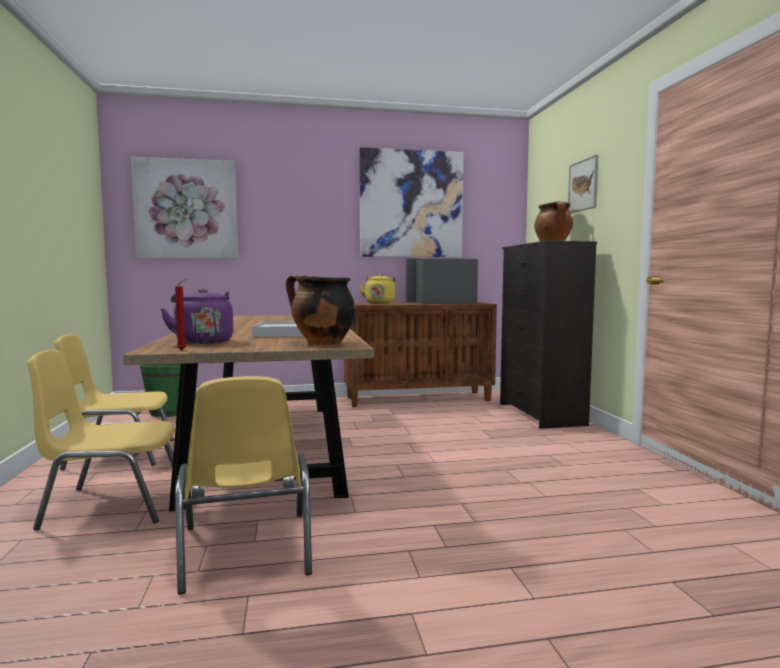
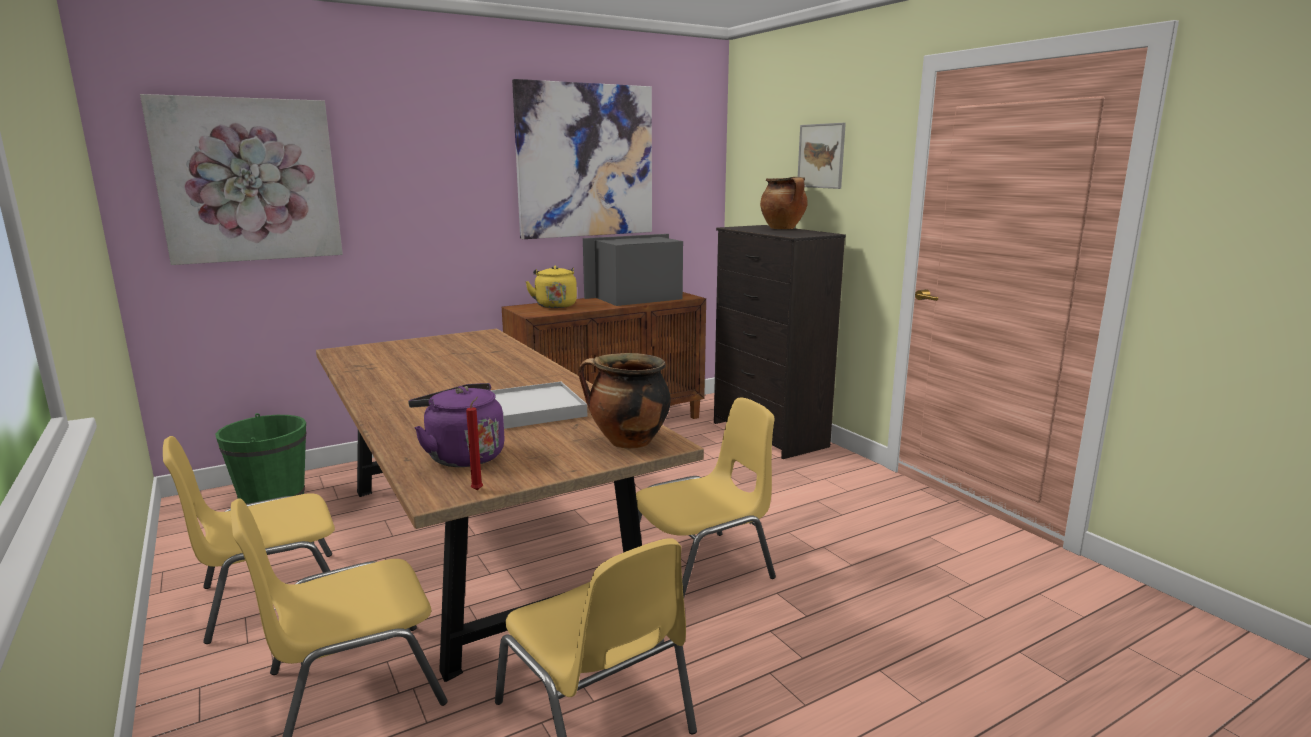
camera: 20 degrees left, 10 degrees up
none -> yellow chair [636,398,776,597]

